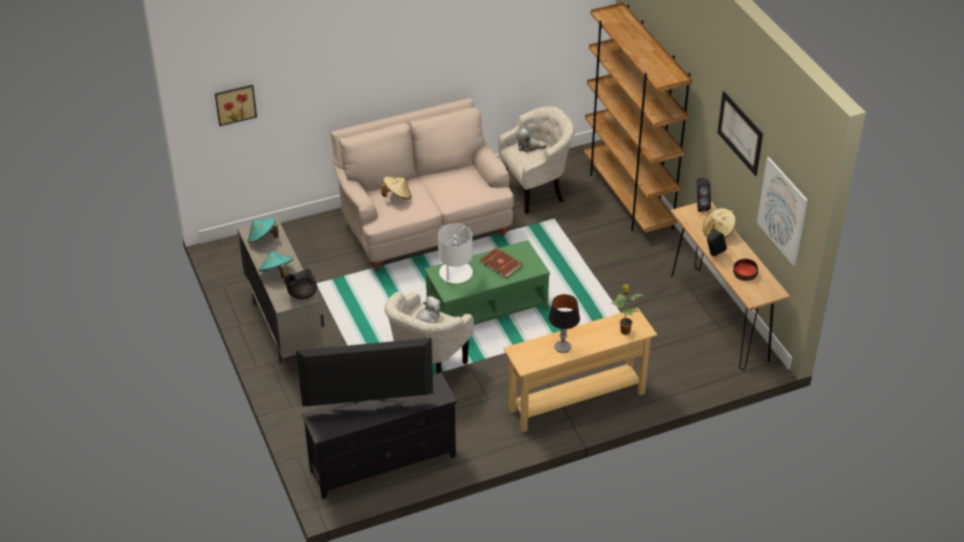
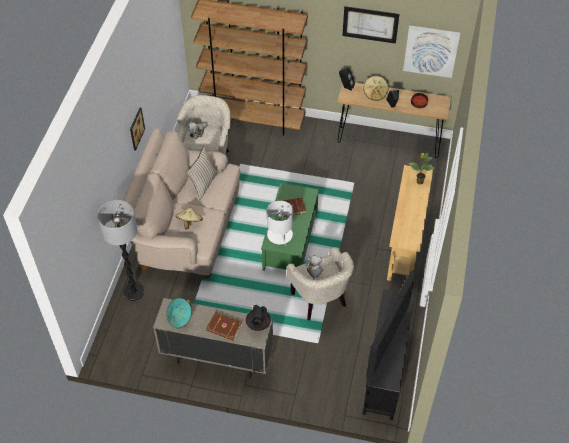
camera: 55 degrees left, 10 degrees up
picture [215,85,257,126] -> picture moved to [130,108,145,151]
turquoise hat [258,252,293,279] -> brown book [206,312,242,341]
table lamp [548,294,580,353] -> none
none -> floor lamp [97,200,144,301]
none -> beige pillow [186,146,218,200]

